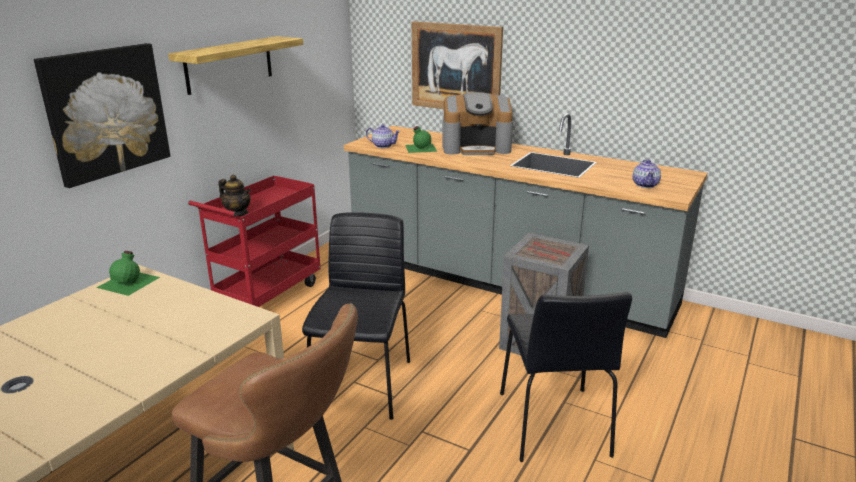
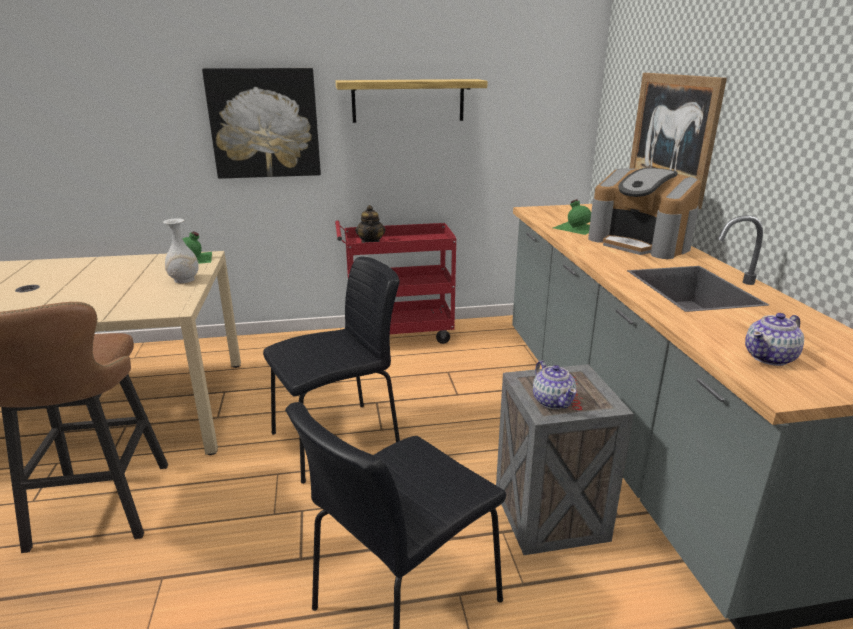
camera: 50 degrees right, 0 degrees up
teapot [366,124,400,148] -> teapot moved to [533,361,577,409]
none -> white vase [163,218,199,283]

